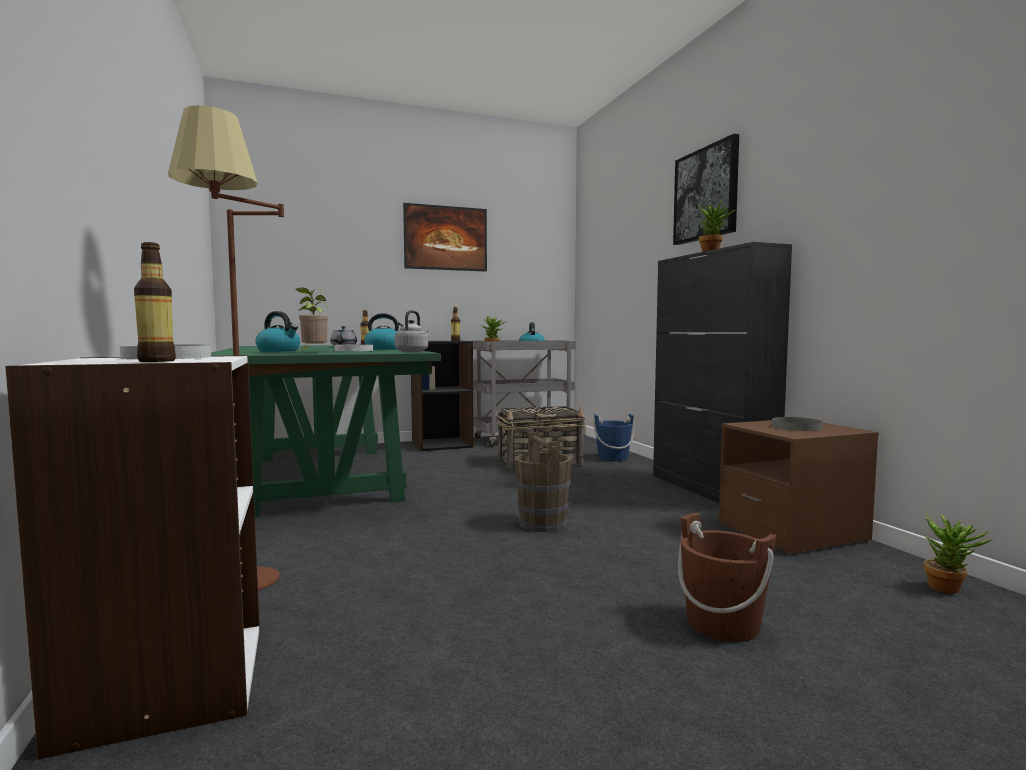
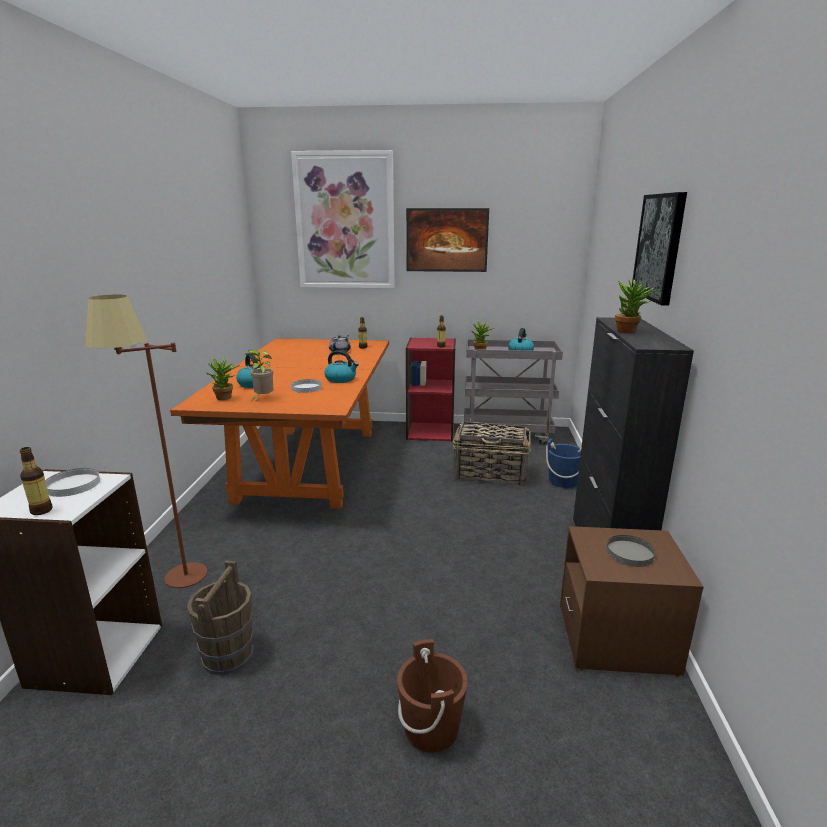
camera: 25 degrees right, 15 degrees up
green dining table [211,345,441,516] -> orange dining table [170,338,389,509]
grey kettle [395,310,428,352] -> none
black bookcase [411,340,474,451] -> red bookcase [406,338,456,441]
brown bucket [515,431,572,532] -> brown bucket moved to [187,560,254,675]
potted plant [924,513,992,594] -> potted plant moved to [205,357,240,400]
none -> picture [291,150,395,288]

